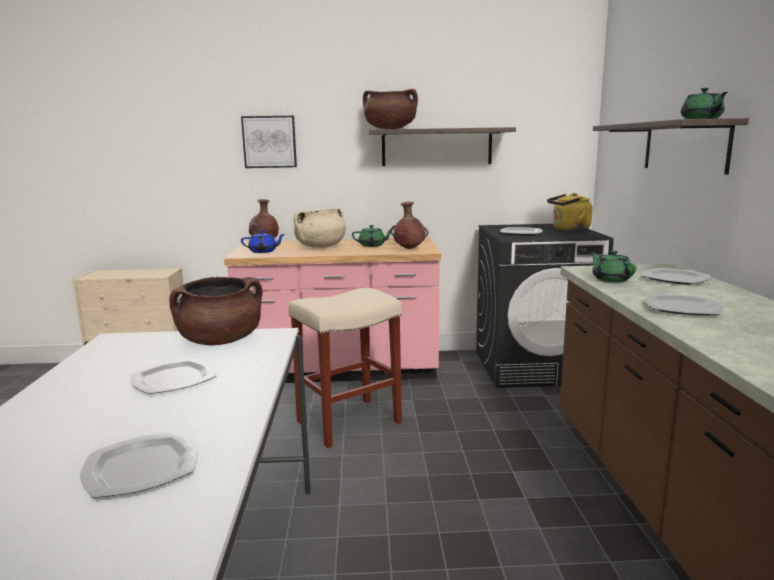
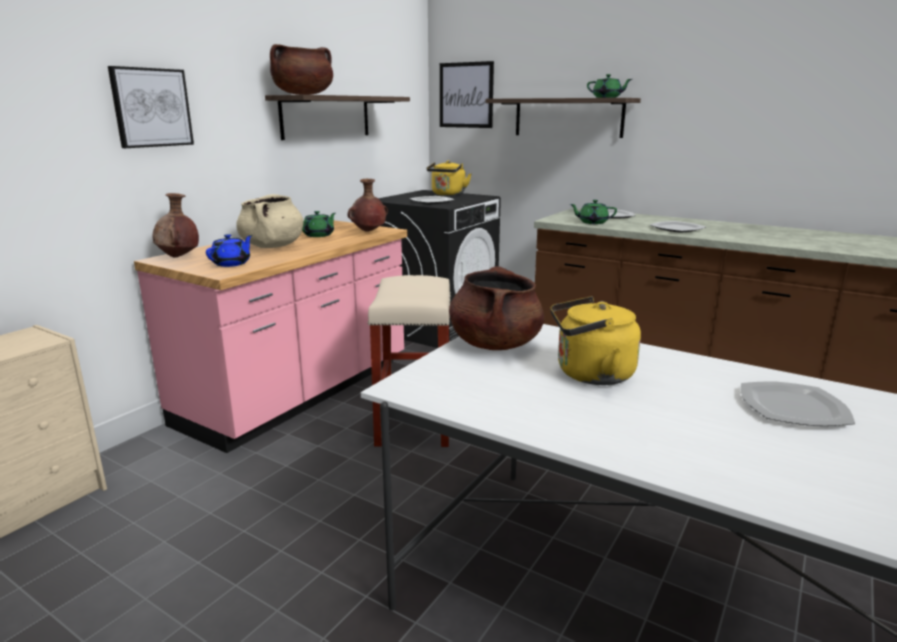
camera: 55 degrees left, 5 degrees up
plate [130,358,216,394] -> yellow kettle [550,297,641,385]
none -> picture [440,61,494,128]

